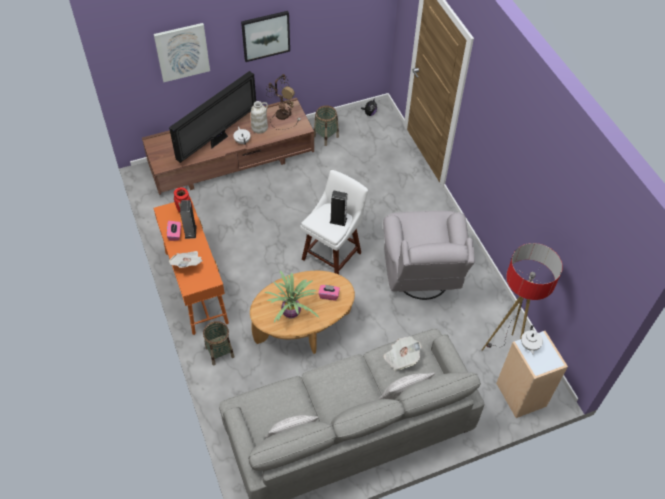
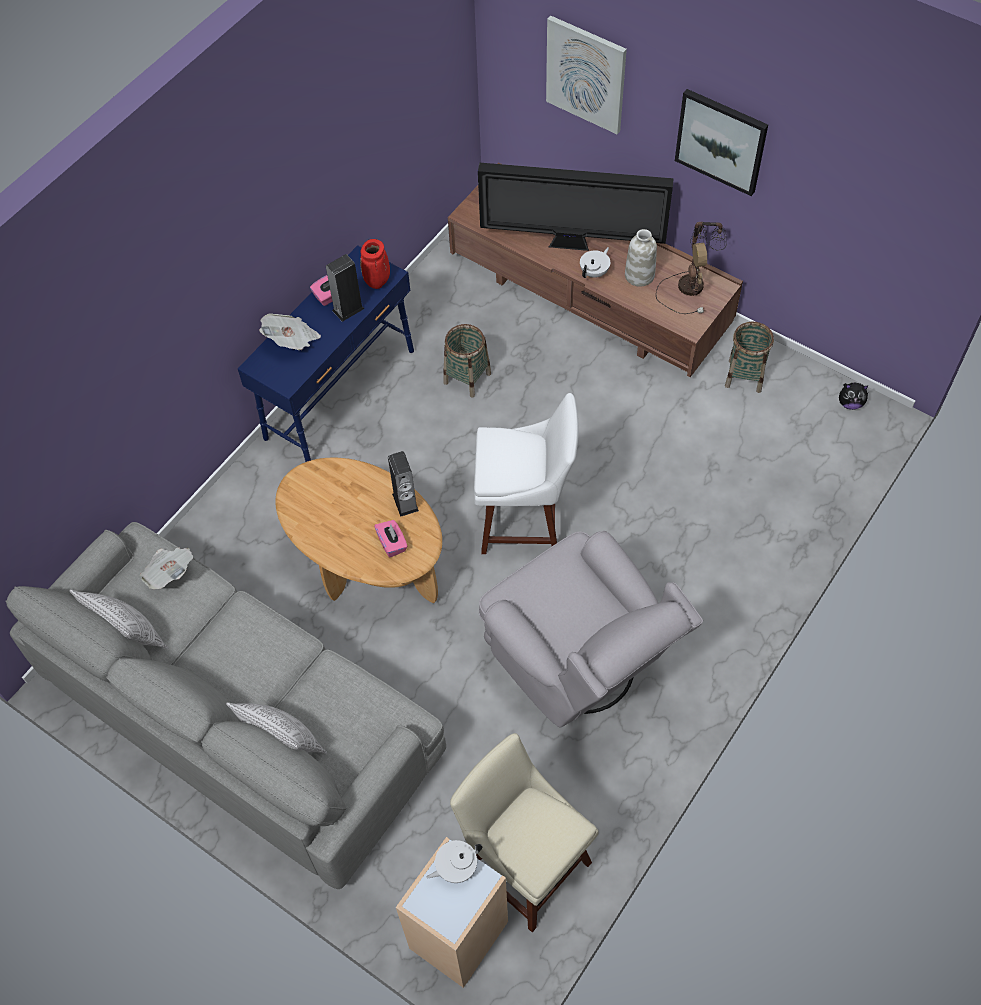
camera: 60 degrees right, 5 degrees up
orange console table [153,198,229,335] -> blue console table [238,245,414,462]
basket [203,321,234,366] -> basket moved to [443,324,491,397]
potted plant [265,271,319,322] -> none
speaker [330,190,347,226] -> speaker moved to [388,451,419,517]
grey armchair [383,211,475,300] -> grey armchair turned 90 degrees counterclockwise [479,531,703,727]
newspaper [383,336,422,371] -> newspaper moved to [139,547,193,589]
floor lamp [482,243,563,351] -> beige stool [450,733,599,932]

